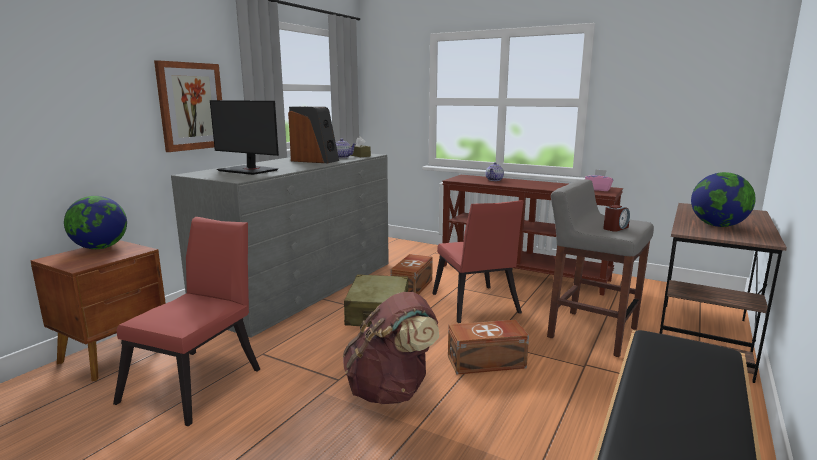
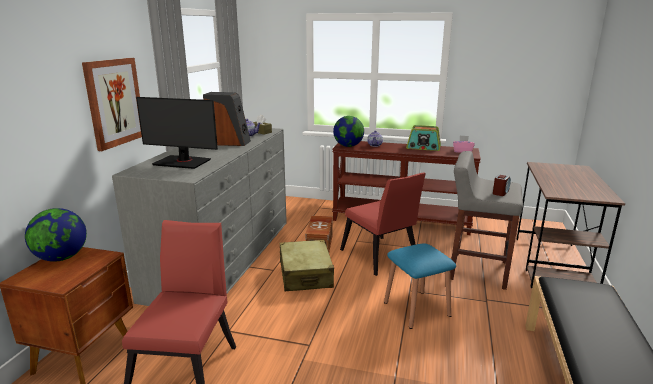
camera: 15 degrees left, 5 degrees up
brown backpack [343,292,439,404] -> none
brown storage box [448,320,529,375] -> blue stool [384,244,456,329]
globe [691,172,756,227] -> globe moved to [333,116,364,147]
none -> radio [406,125,441,151]

